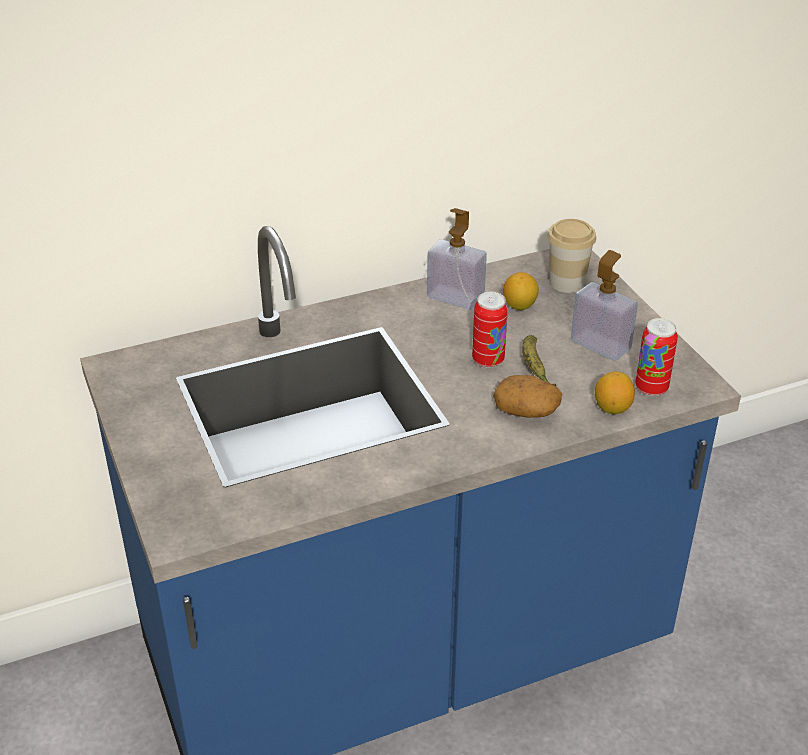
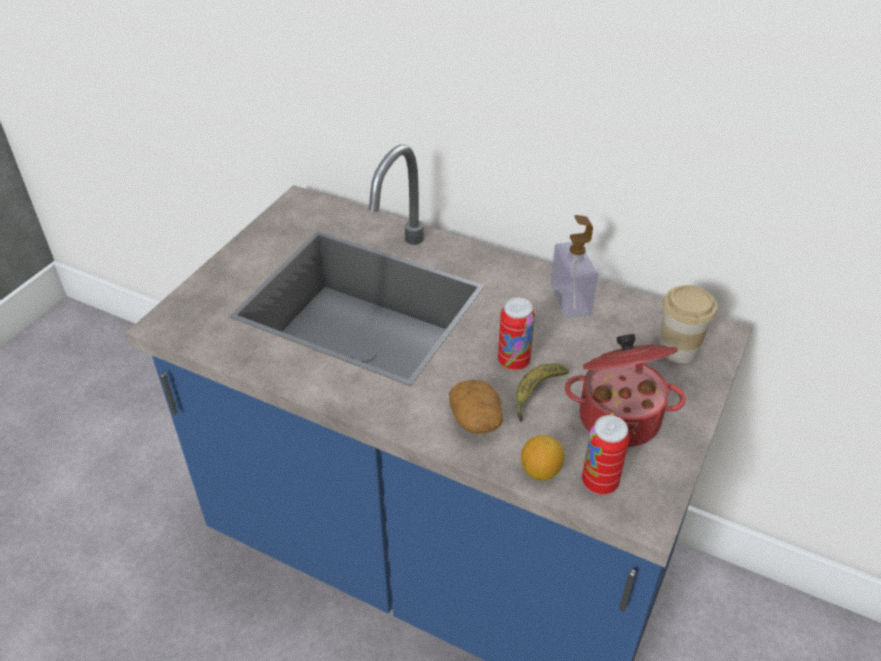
camera: 50 degrees right, 5 degrees up
lemon [503,272,539,310] -> none
soap dispenser [571,250,638,361] -> cooking pot [565,334,686,447]

